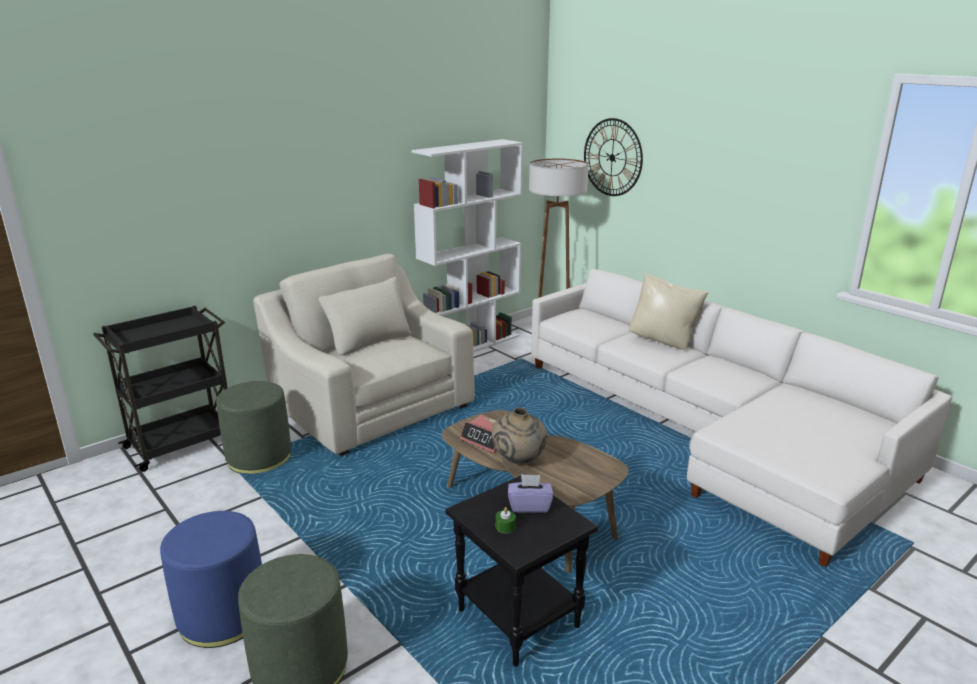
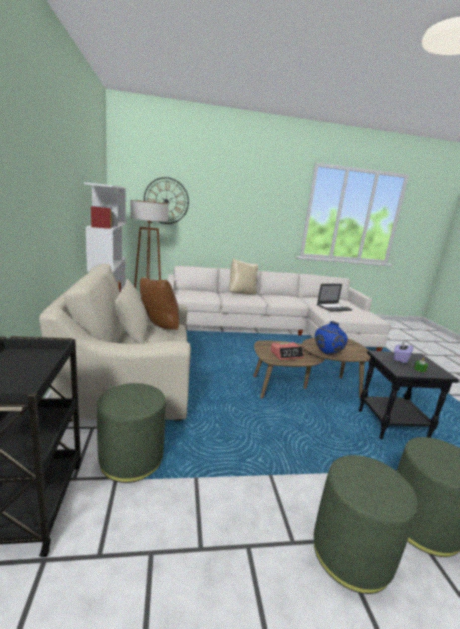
camera: 60 degrees left, 5 degrees down
blue ottoman [160,511,262,648] -> green ottoman [314,455,418,594]
beige vase [492,407,547,464] -> blue vase [315,321,348,355]
none -> brown pillow [140,277,180,330]
none -> laptop [317,284,353,312]

